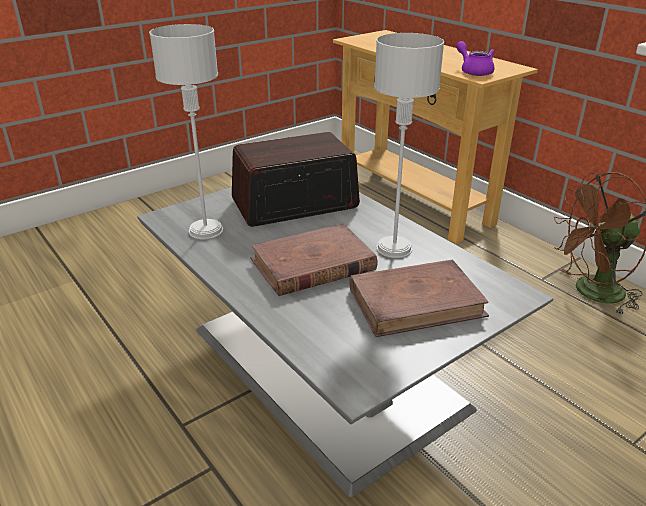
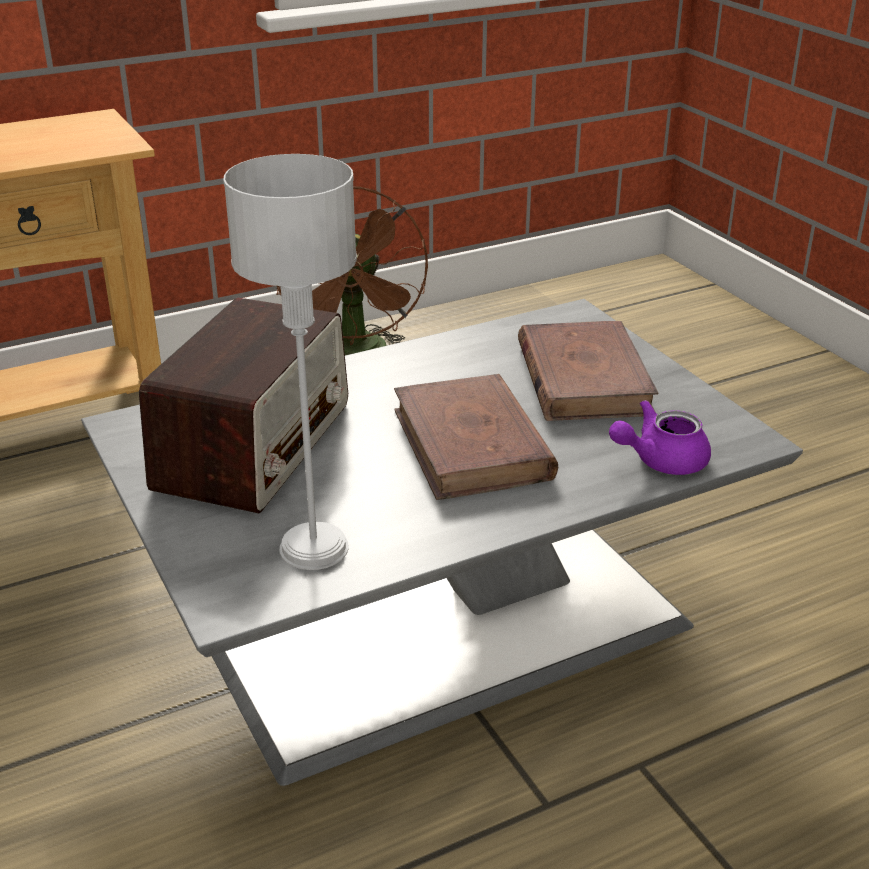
camera: 80 degrees left, 0 degrees up
radio [232,132,360,227] -> radio turned 150 degrees counterclockwise [139,298,348,513]
grey table lamp [374,33,444,258] -> none
purple teapot [456,41,495,76] -> purple teapot moved to [609,400,711,475]

